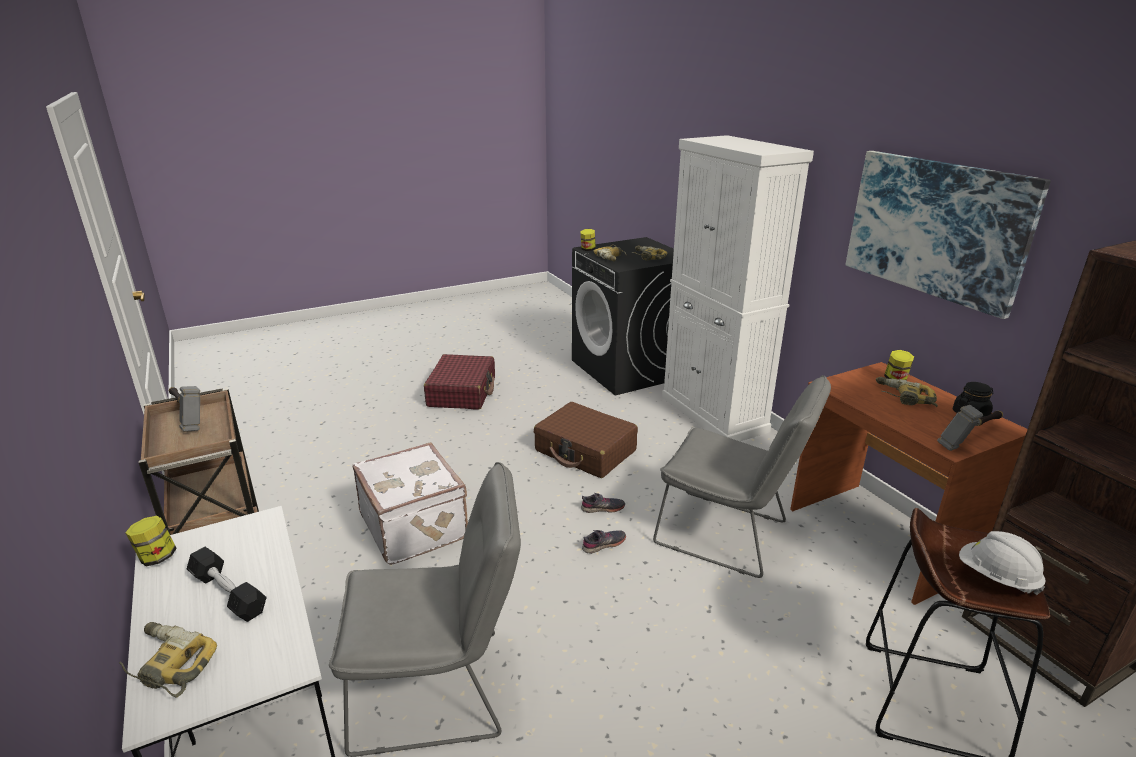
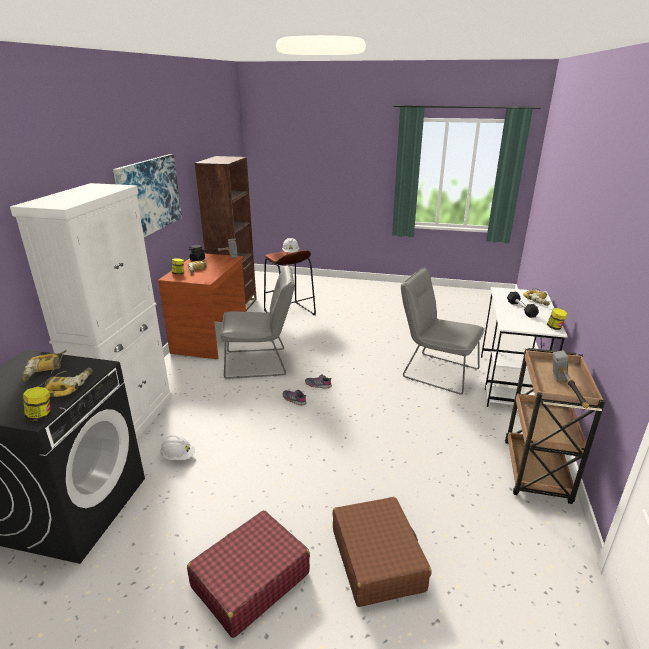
camera: 140 degrees left, 0 degrees up
white suitcase [353,443,468,565] -> none
brown suitcase [534,402,638,478] -> brown suitcase moved to [332,497,431,607]
grey chair [653,375,831,578] -> grey chair turned 105 degrees clockwise [220,265,294,379]
none -> white hard hat [160,435,195,460]

